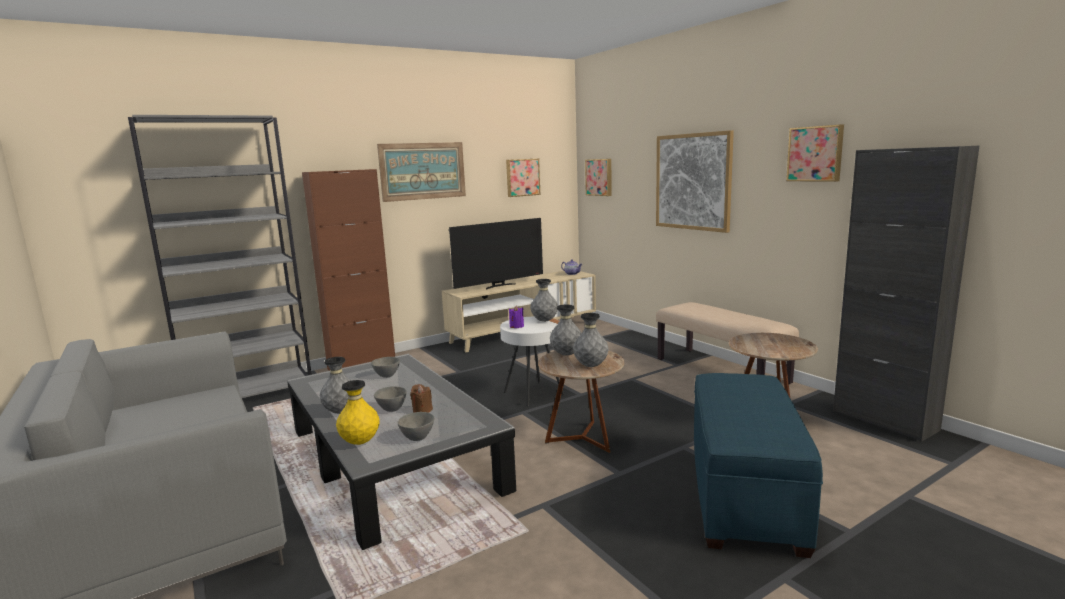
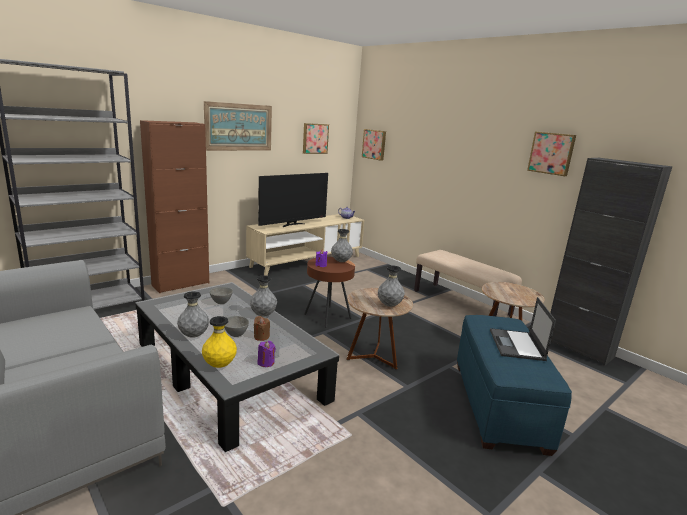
camera: 10 degrees left, 5 degrees up
grey bowl [397,412,434,441] -> purple candle [258,341,276,367]
white side table [500,317,565,406] -> brown side table [304,257,355,327]
grey vase [550,305,582,356] -> grey vase moved to [250,275,277,317]
picture [656,130,734,233] -> none
none -> laptop [490,297,556,361]

